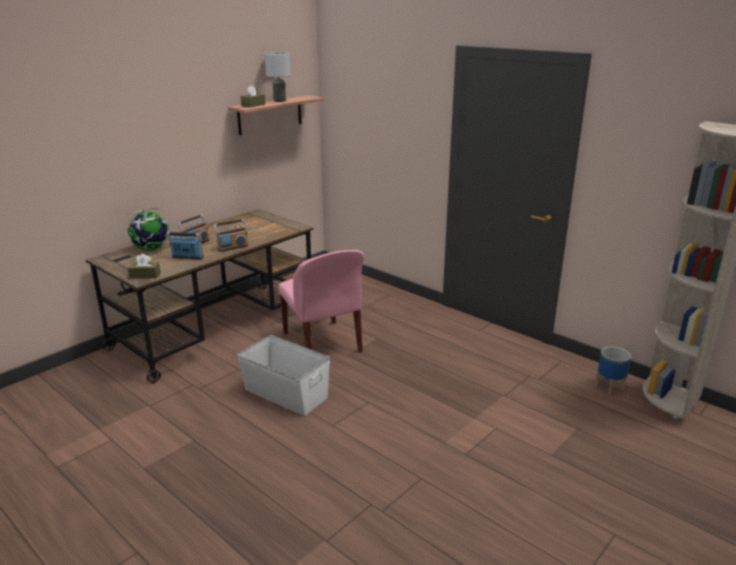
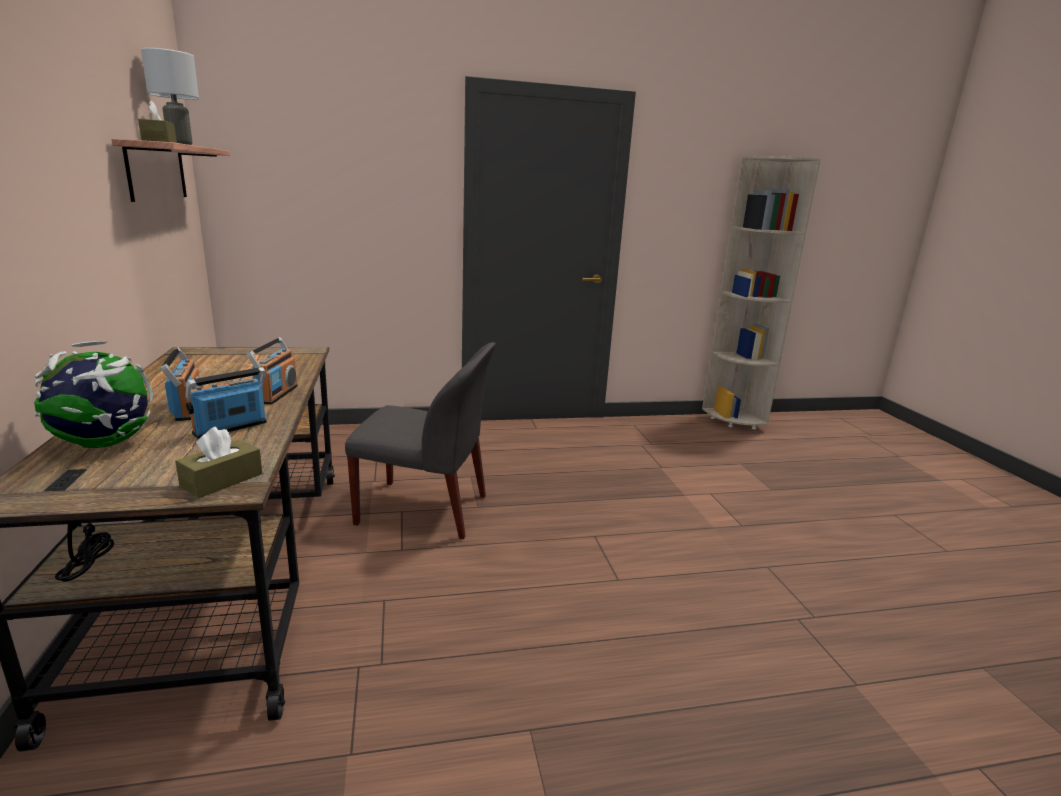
camera: 55 degrees left, 5 degrees down
white storage box [237,335,330,416] -> none
pink chair [278,250,364,353] -> grey chair [345,342,496,539]
planter [595,347,631,394] -> none

